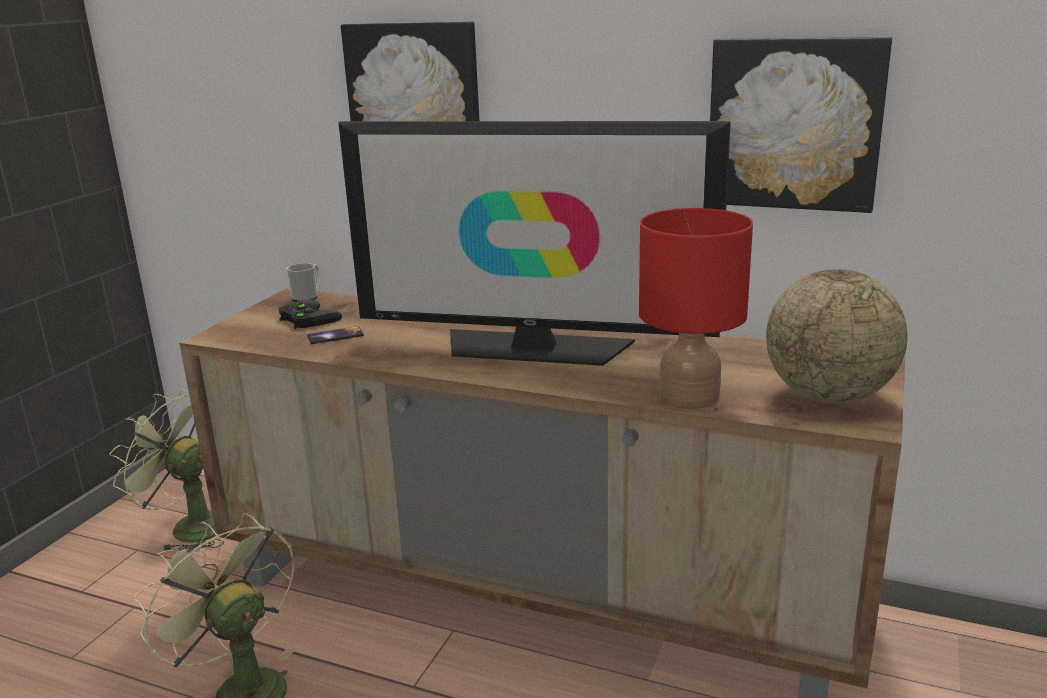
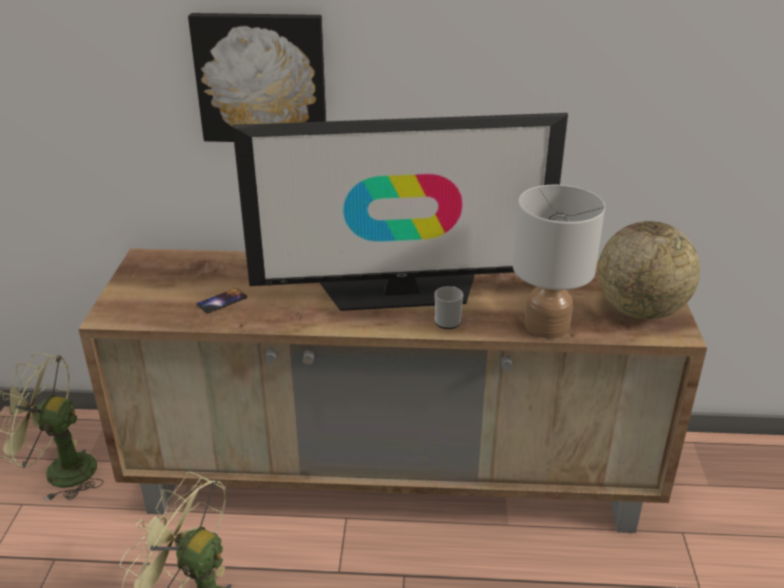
camera: 20 degrees left, 10 degrees up
black game controller [279,300,342,329] -> none
mug [286,263,319,302] -> mug moved to [434,286,464,329]
red table lamp [639,208,753,409] -> grey table lamp [513,185,605,338]
picture [710,37,892,213] -> none

